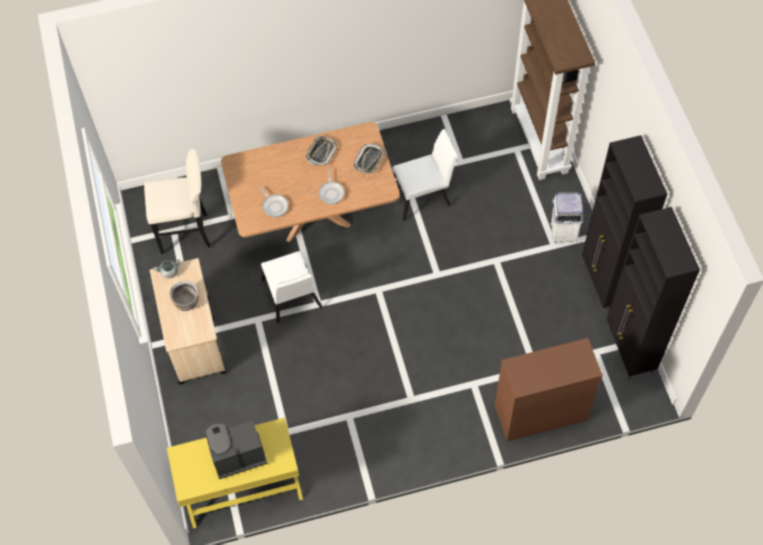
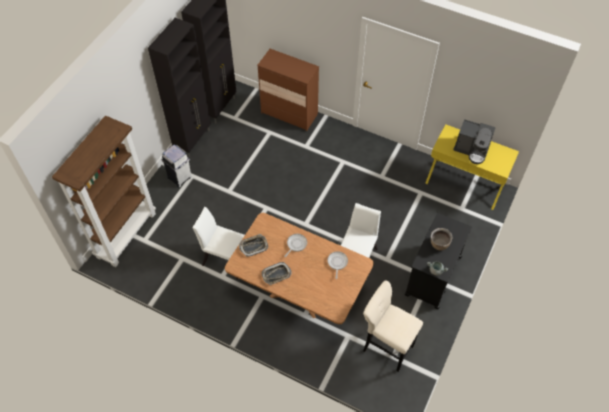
camera: 140 degrees left, 5 degrees down
beige cart [150,258,227,385] -> black cart [405,213,472,309]

